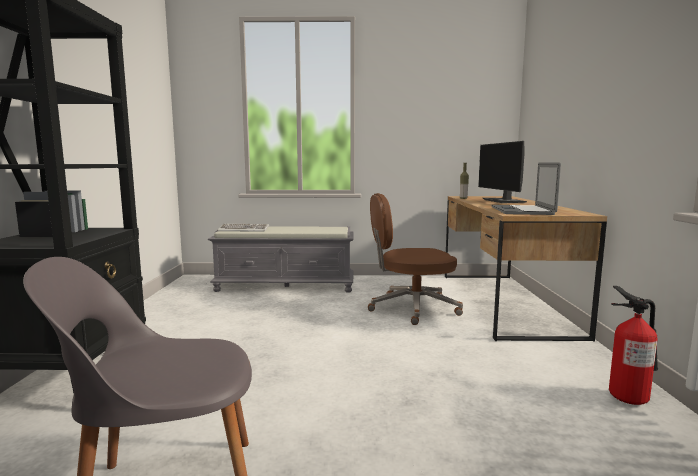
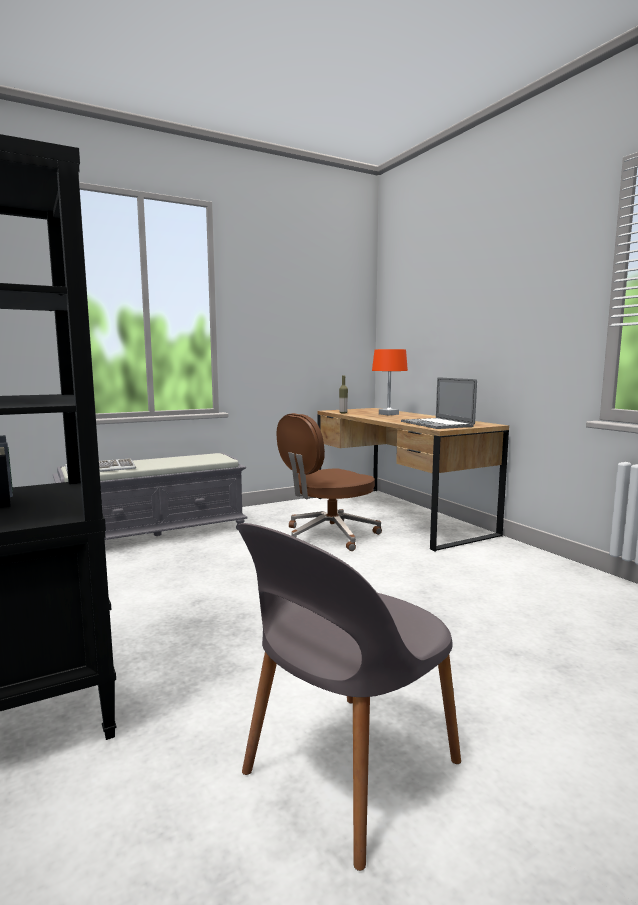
camera: 30 degrees left, 0 degrees up
monitor [478,141,527,203] -> orange table lamp [372,349,408,416]
fire extinguisher [609,286,658,405] -> none

